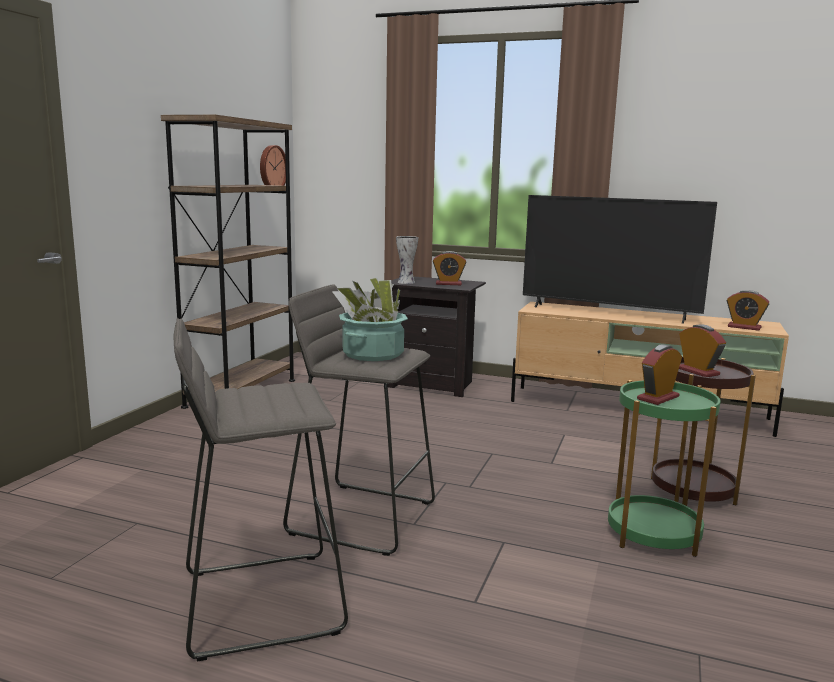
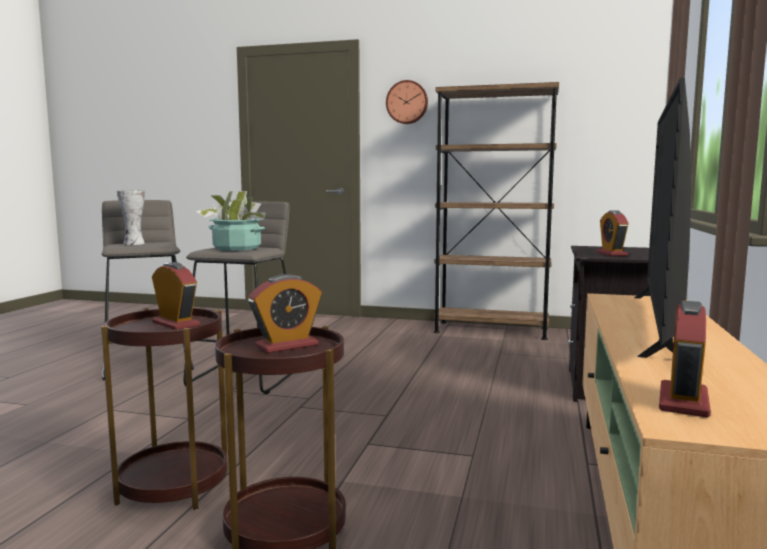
camera: 85 degrees right, 5 degrees down
wall clock [260,145,286,186] -> wall clock moved to [386,80,428,124]
vase [396,236,418,284] -> vase moved to [117,191,145,245]
green side table [608,380,721,557] -> brown side table [101,308,228,510]

